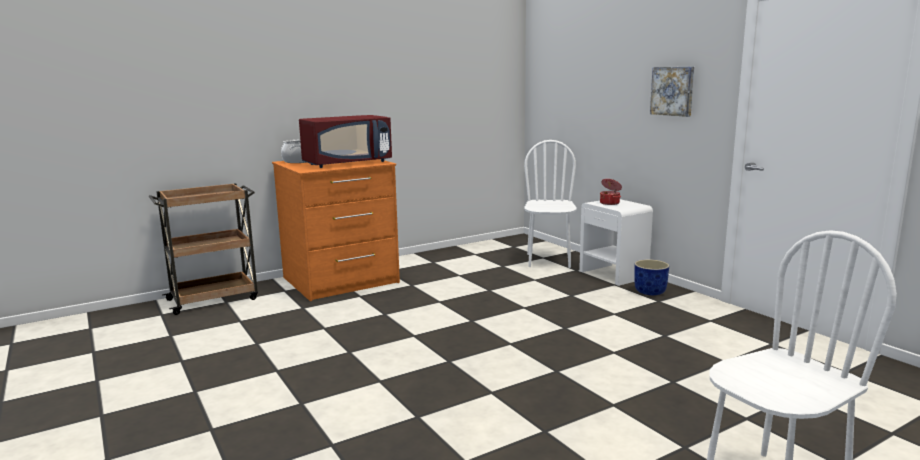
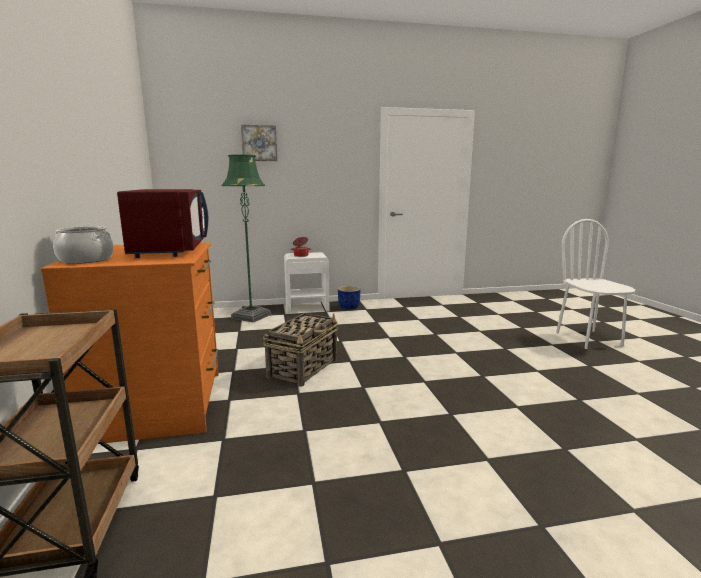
camera: 70 degrees left, 0 degrees up
white chair [524,140,577,268] -> green floor lamp [222,154,271,323]
picture [650,67,694,117] -> picture moved to [241,125,277,161]
none -> basket [263,313,338,387]

